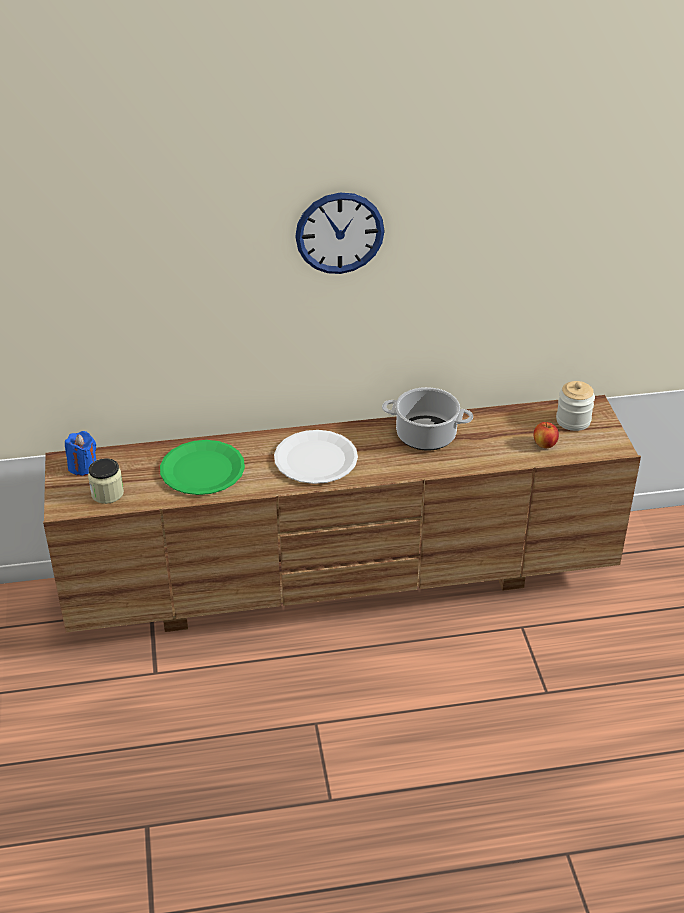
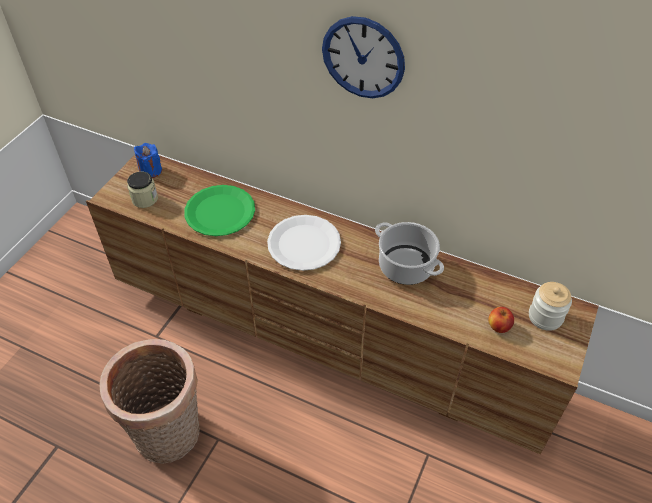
camera: 35 degrees right, 10 degrees up
none -> basket [99,339,200,464]

